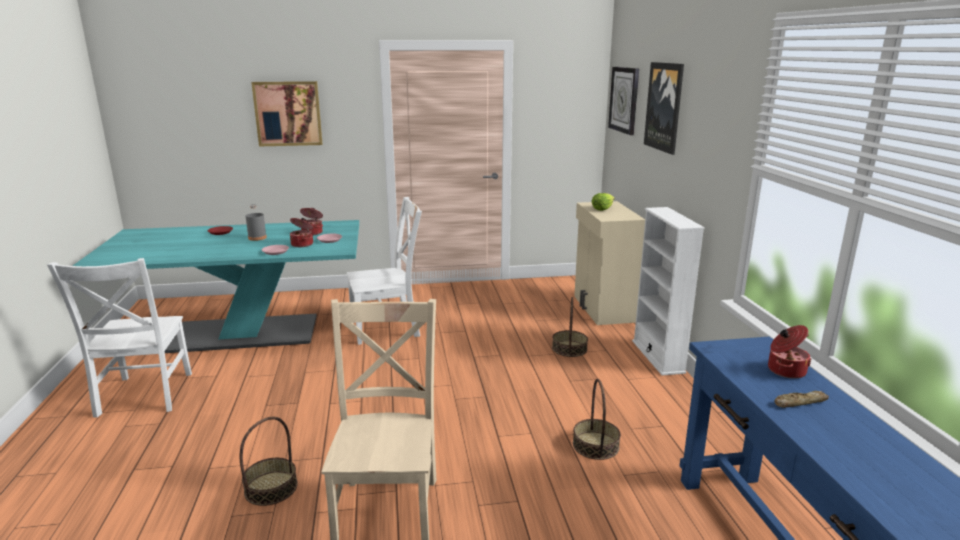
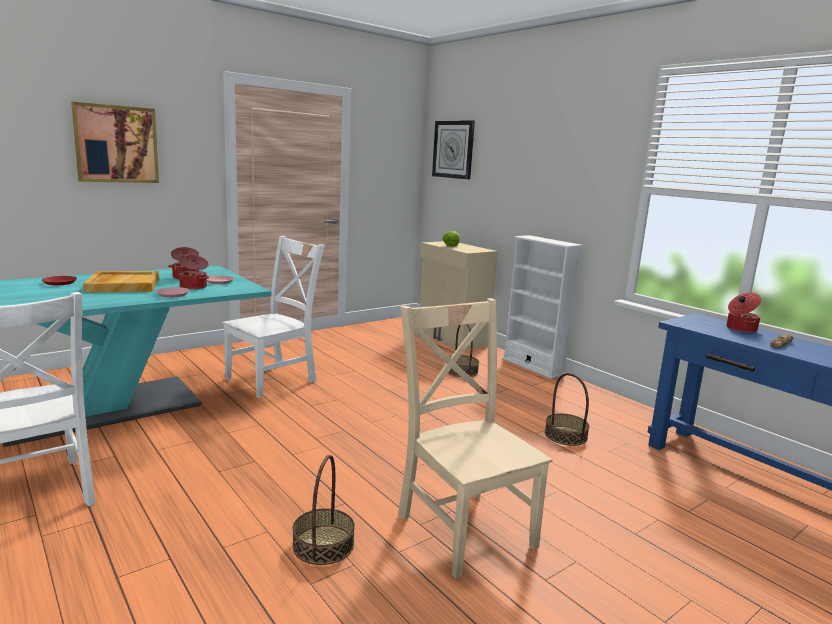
camera: 30 degrees left, 5 degrees down
grey bottle [246,204,267,241] -> beige tray [83,271,159,293]
picture [644,62,684,155] -> none

